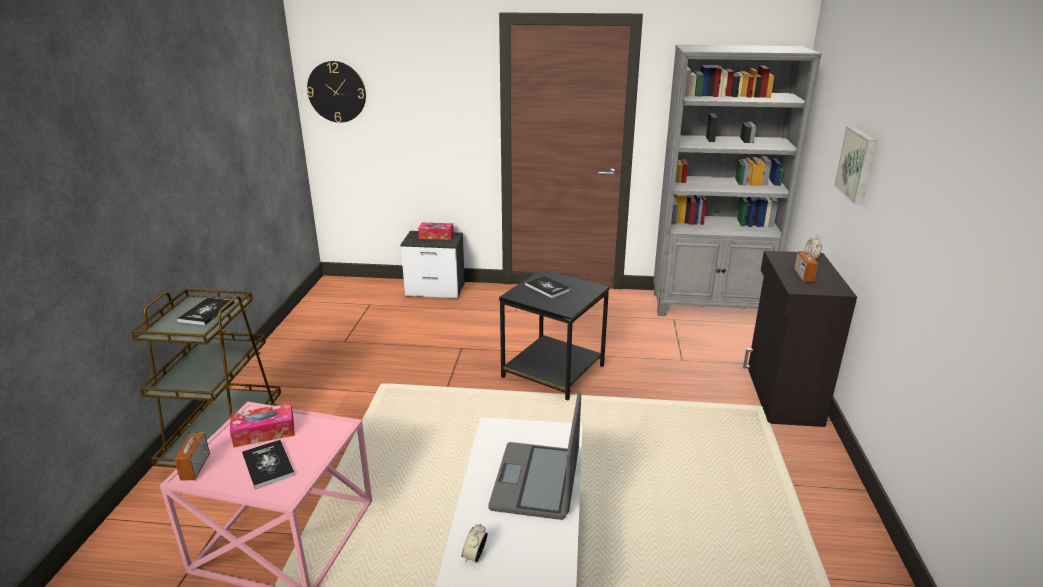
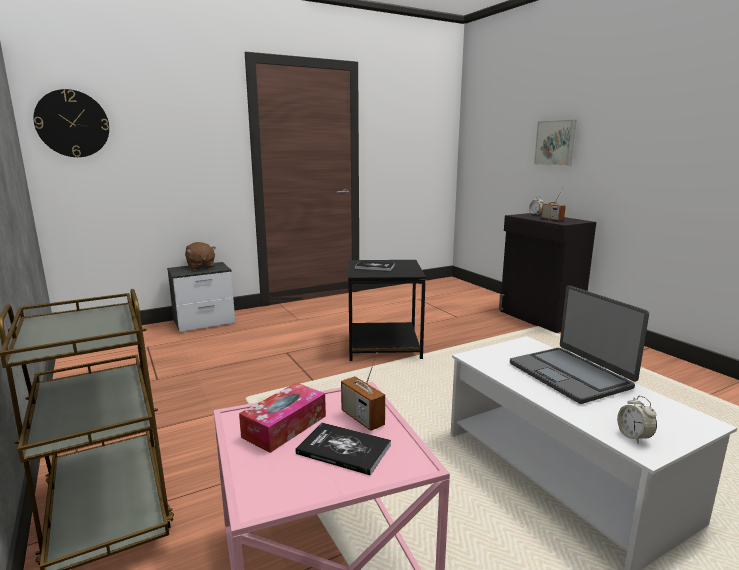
camera: 35 degrees left, 10 degrees down
radio [174,424,210,481] -> radio moved to [341,352,385,431]
book [177,298,234,325] -> none
tissue box [418,223,454,240] -> brown plush toy [185,242,216,270]
grey bookcase [654,45,822,316] -> none

